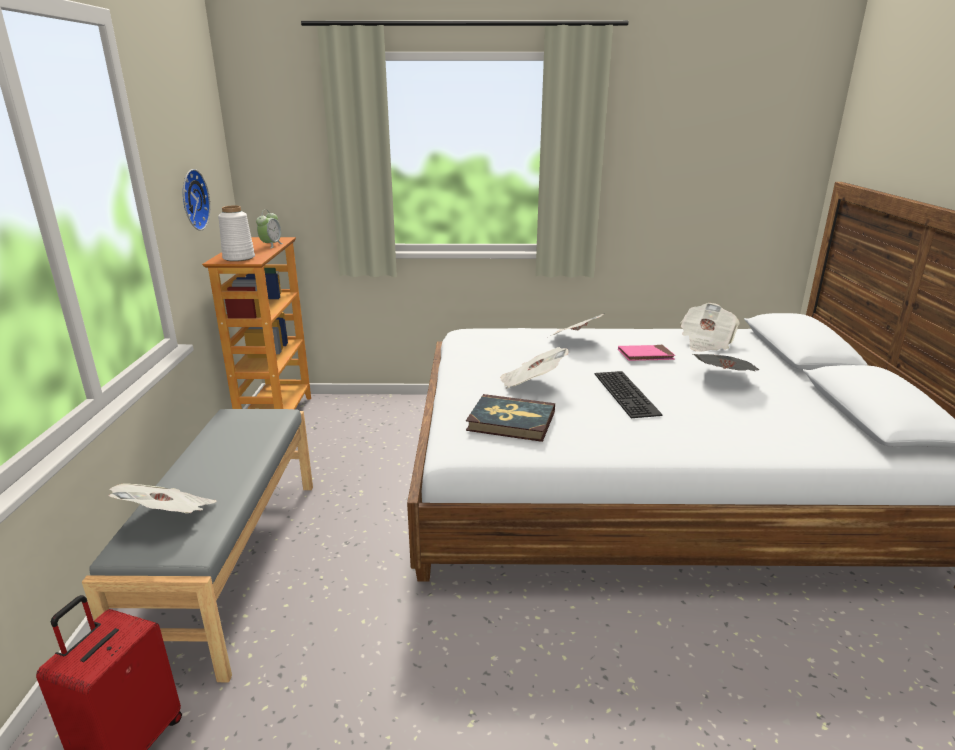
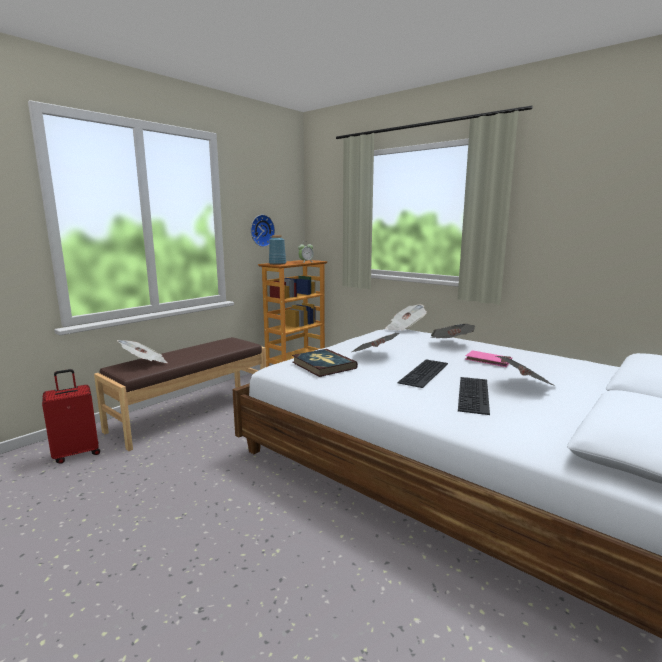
camera: 40 degrees right, 10 degrees down
grey bench [82,409,313,682] -> brown bench [94,337,266,451]
white vase [218,205,255,262] -> blue vase [269,235,286,265]
newspaper [680,303,740,352] -> newspaper moved to [385,304,427,331]
none -> keyboard [458,377,490,415]

